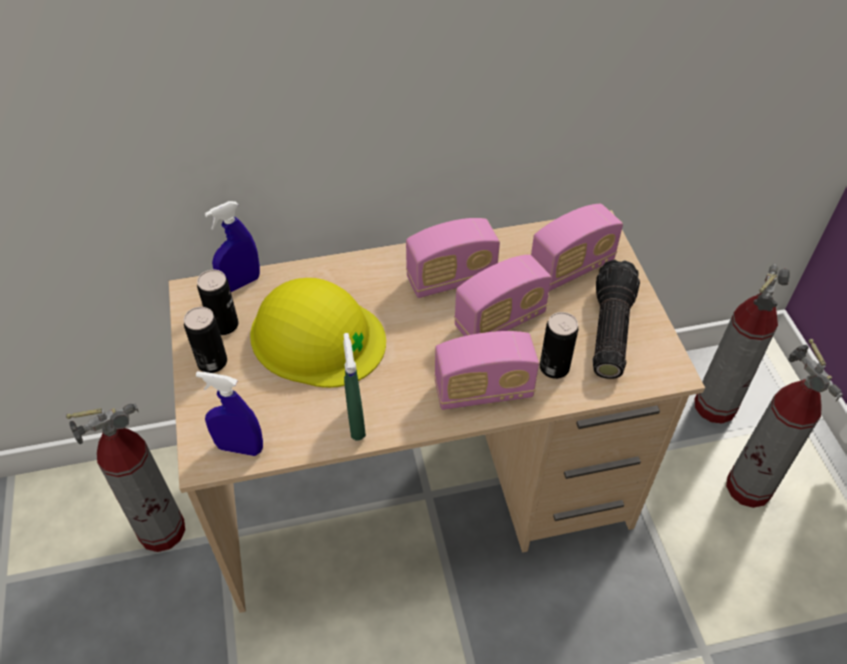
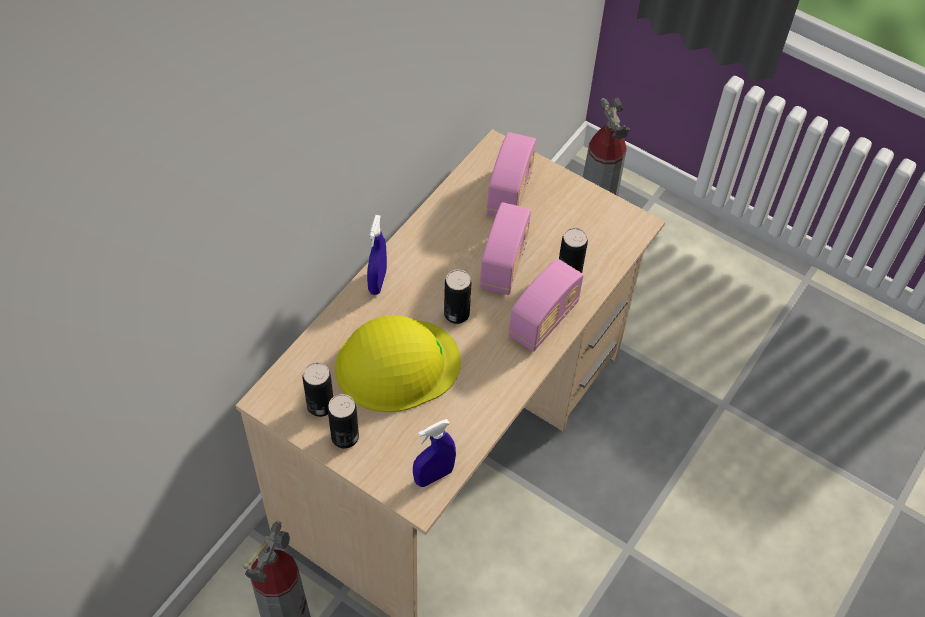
camera: 45 degrees left, 5 degrees up
blue spray bottle [205,201,260,292] -> blue spray bottle moved to [367,215,387,295]
green spray bottle [343,333,366,440] -> none
radio [406,218,500,298] -> none
flashlight [593,260,640,379] -> none
fire extinguisher [726,339,843,508] -> none
none -> can [444,270,471,324]

